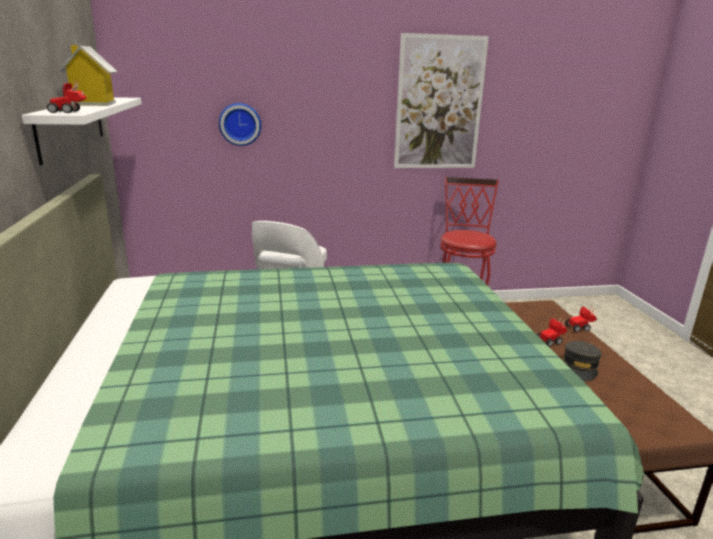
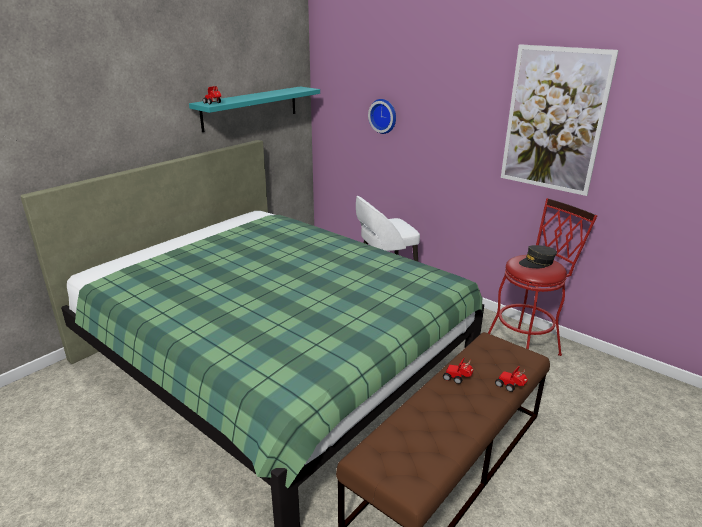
camera: 50 degrees right, 5 degrees up
white shelf [22,97,142,165] -> turquoise shelf [189,86,320,132]
toy house [58,45,118,106] -> none
grey cap [563,341,602,381] -> grey cap moved to [519,245,557,268]

